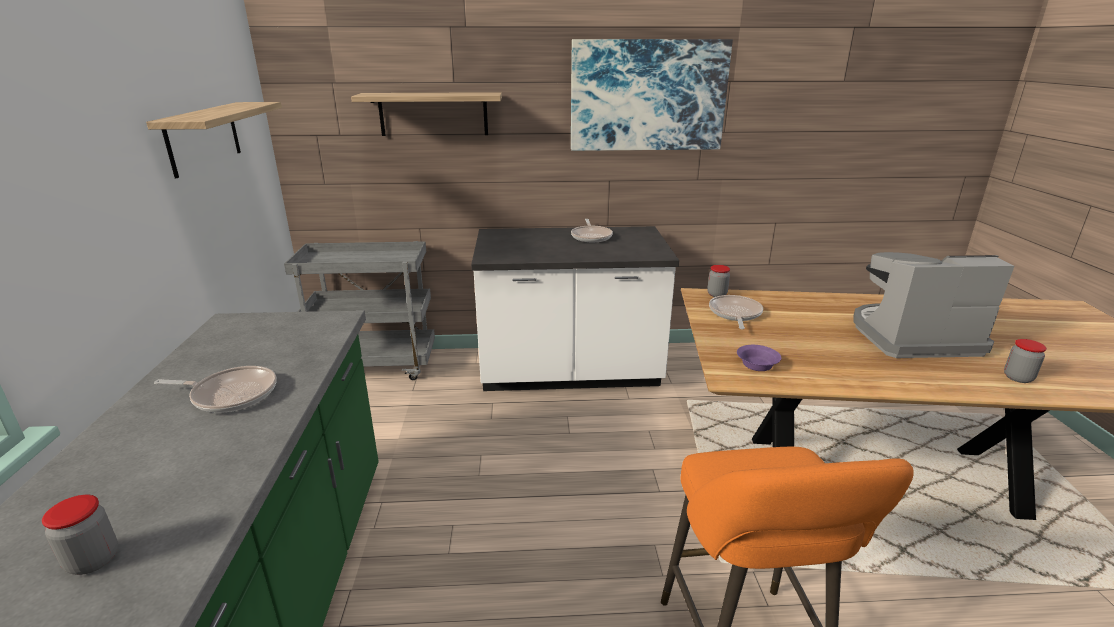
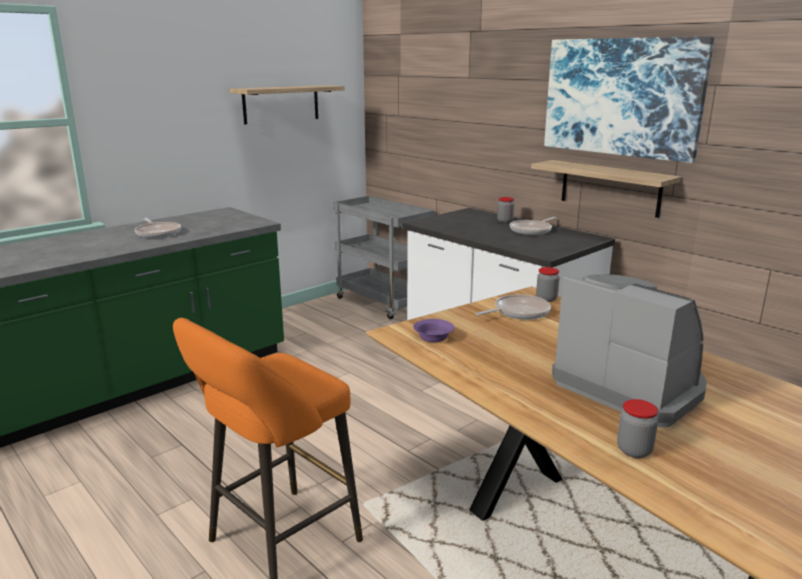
camera: 50 degrees right, 5 degrees down
jar [42,495,118,575] -> jar moved to [497,197,514,223]
shelf [351,92,502,136] -> shelf moved to [531,160,681,218]

